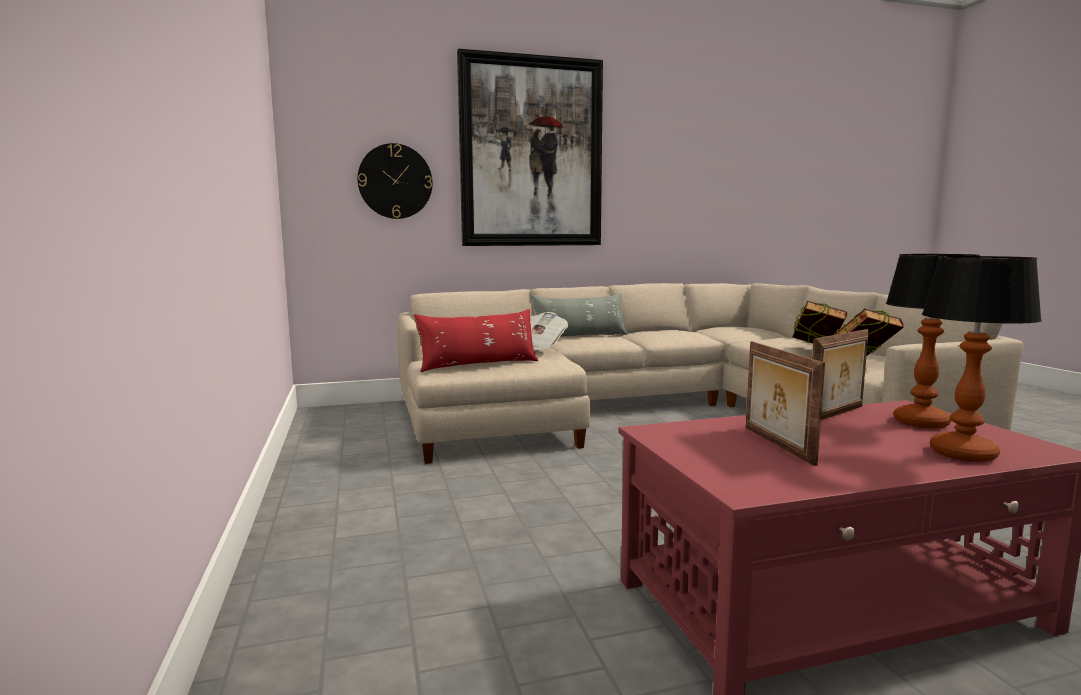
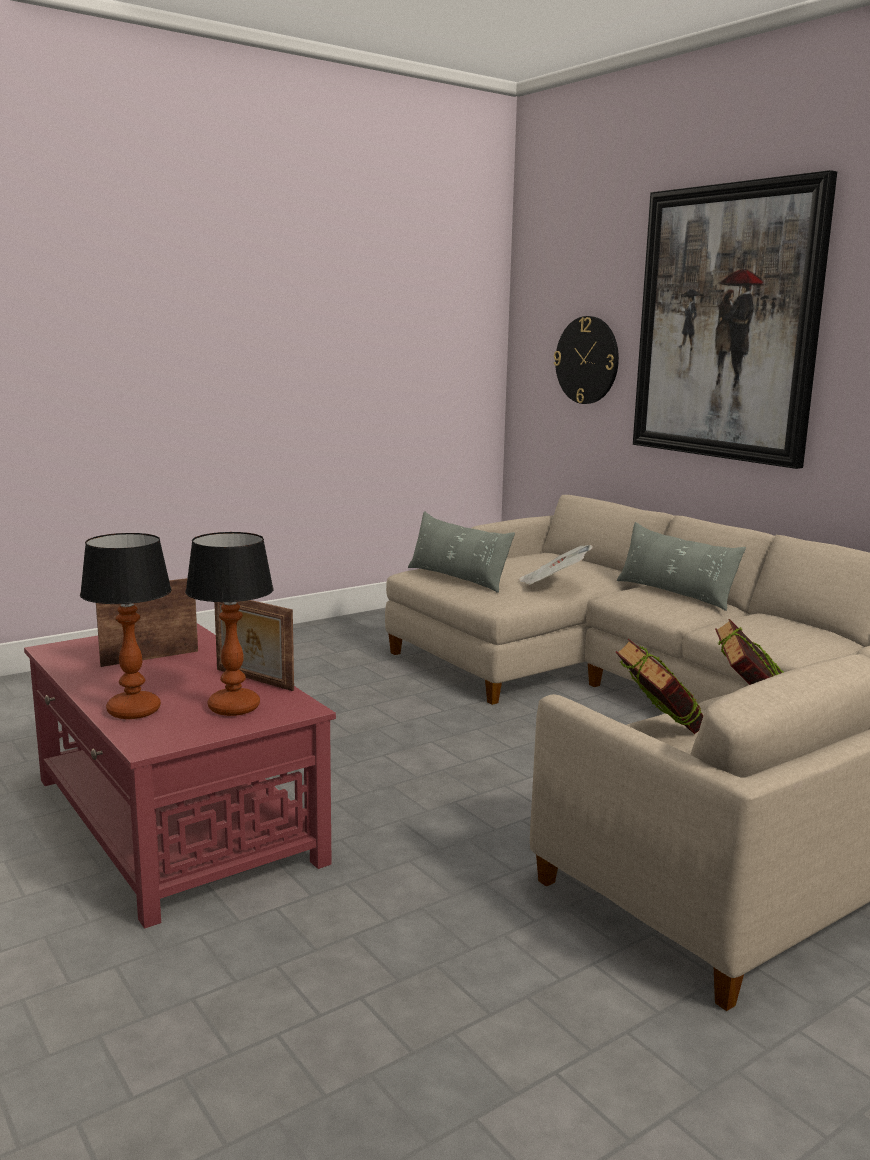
camera: 70 degrees right, 5 degrees up
red pillow [414,309,538,372] -> grey pillow [408,511,515,593]

